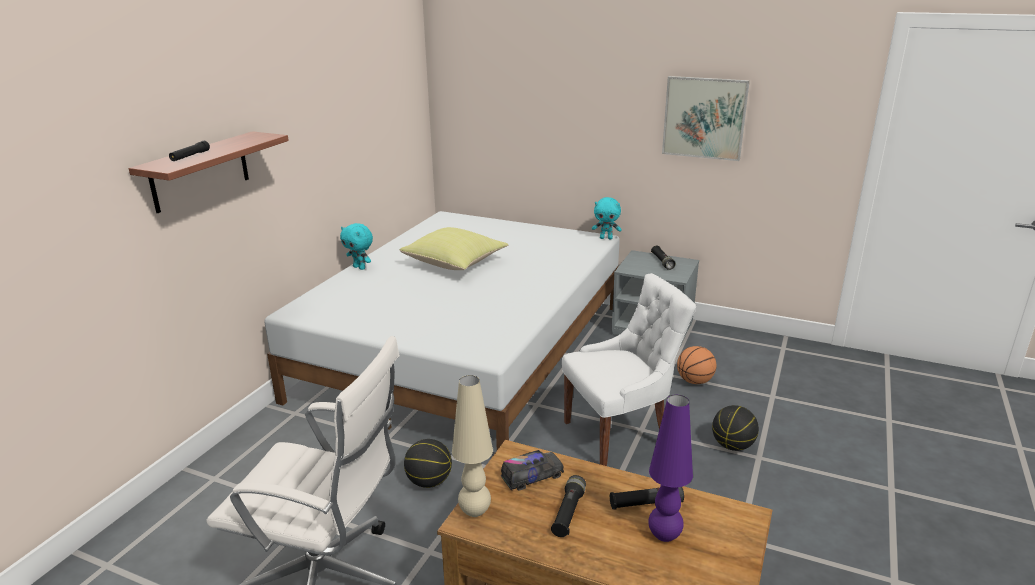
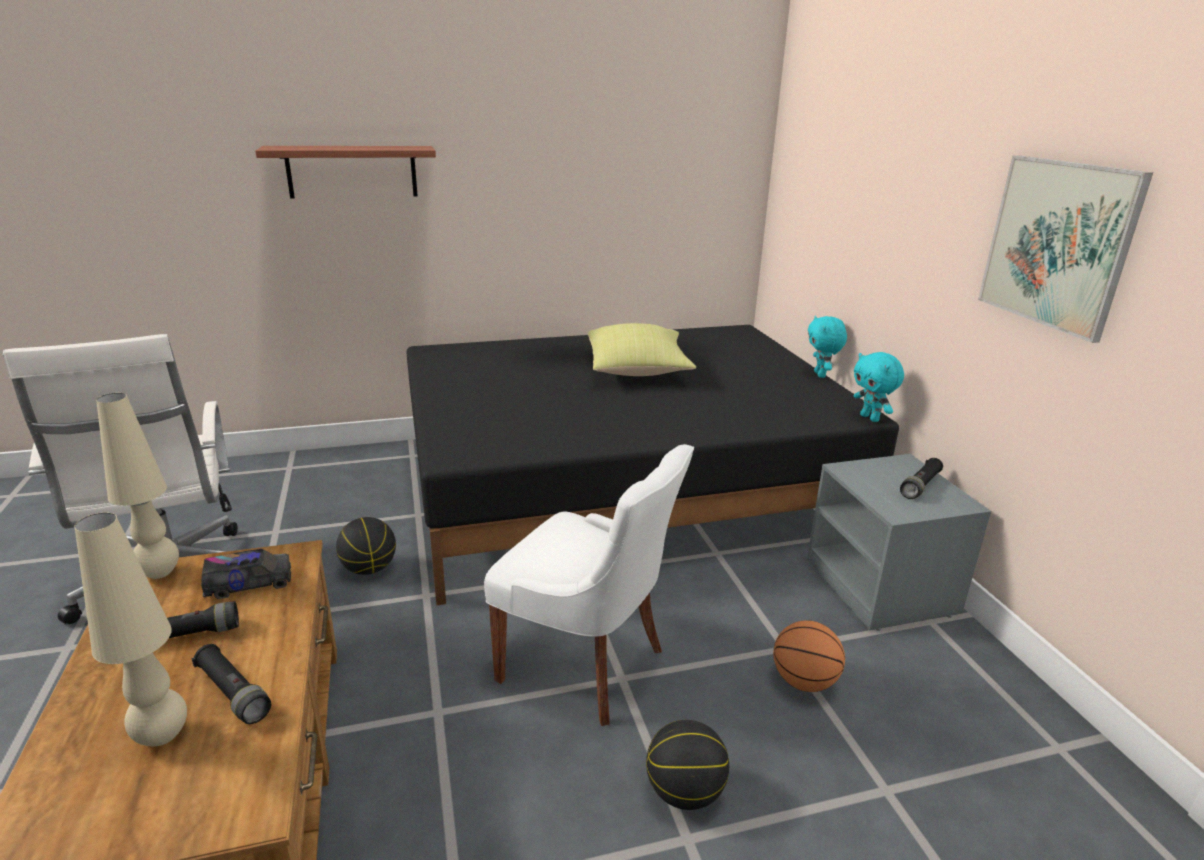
camera: 50 degrees right, 0 degrees up
black flashlight [169,141,210,161] -> none
white bed [265,211,620,450] -> black bed [406,325,899,605]
turquoise plush toy [340,223,373,270] -> turquoise plush toy moved to [808,316,847,378]
toy truck [501,450,564,491] -> toy truck turned 45 degrees counterclockwise [201,549,291,599]
purple table lamp [648,395,693,542] -> beige table lamp [74,512,187,746]

